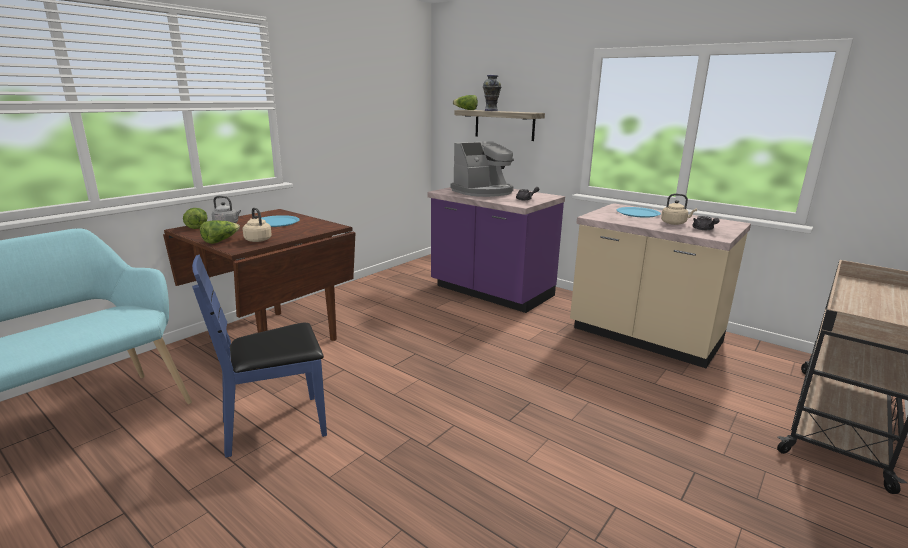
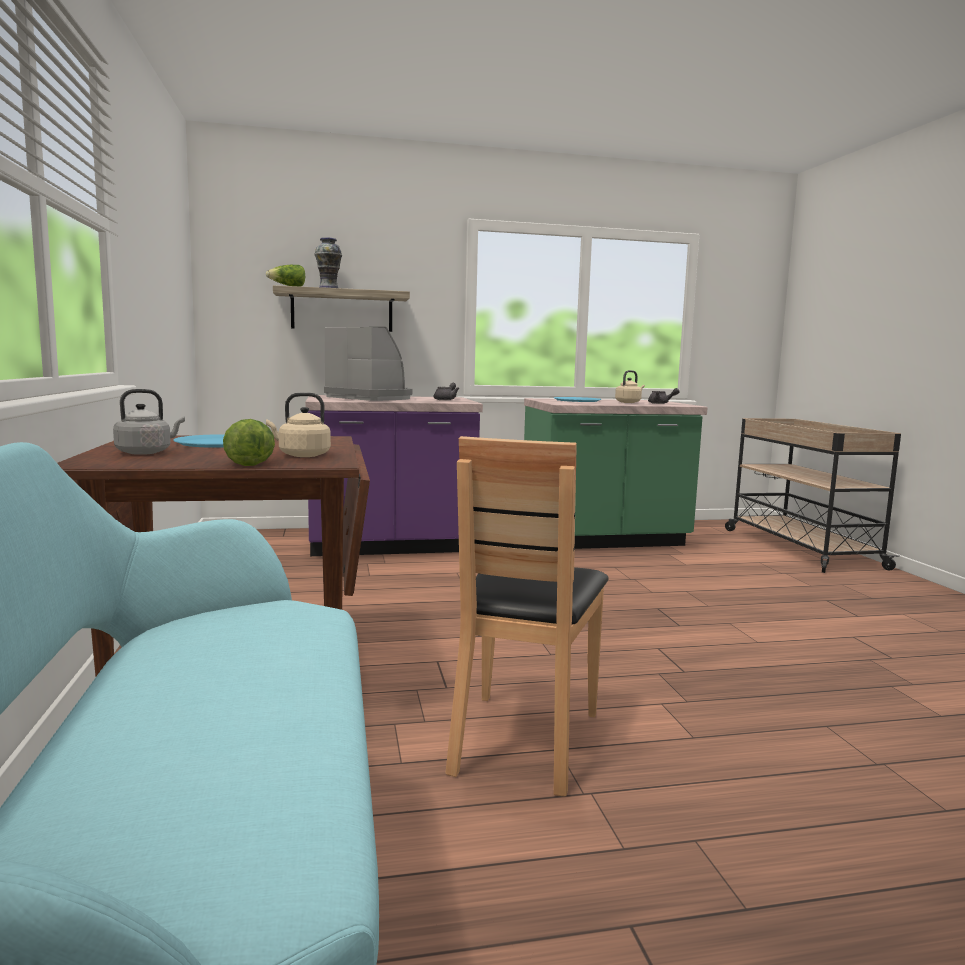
camera: 50 degrees left, 10 degrees down
lettuce [183,208,207,229] -> none
blue chair [192,255,327,458] -> brown chair [445,436,609,797]
coffee machine [450,141,514,197] -> coffee machine turned 60 degrees counterclockwise [324,327,412,401]
beige counter [570,203,751,368] -> green counter [524,398,708,549]

